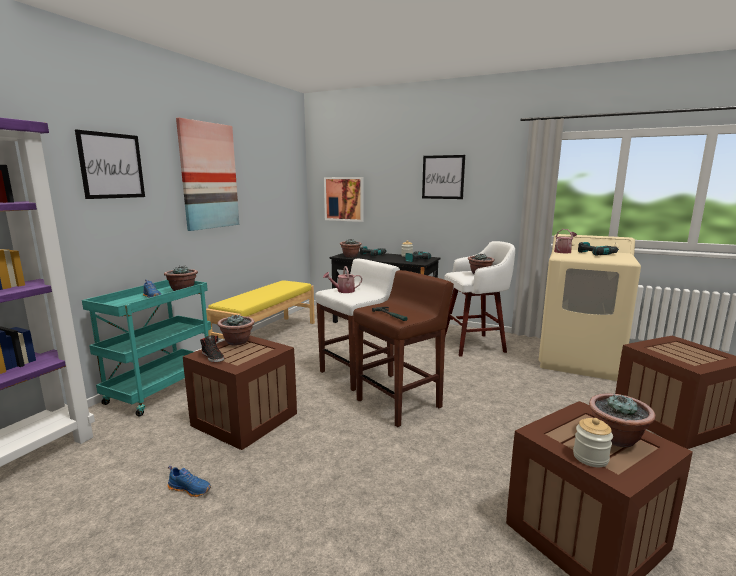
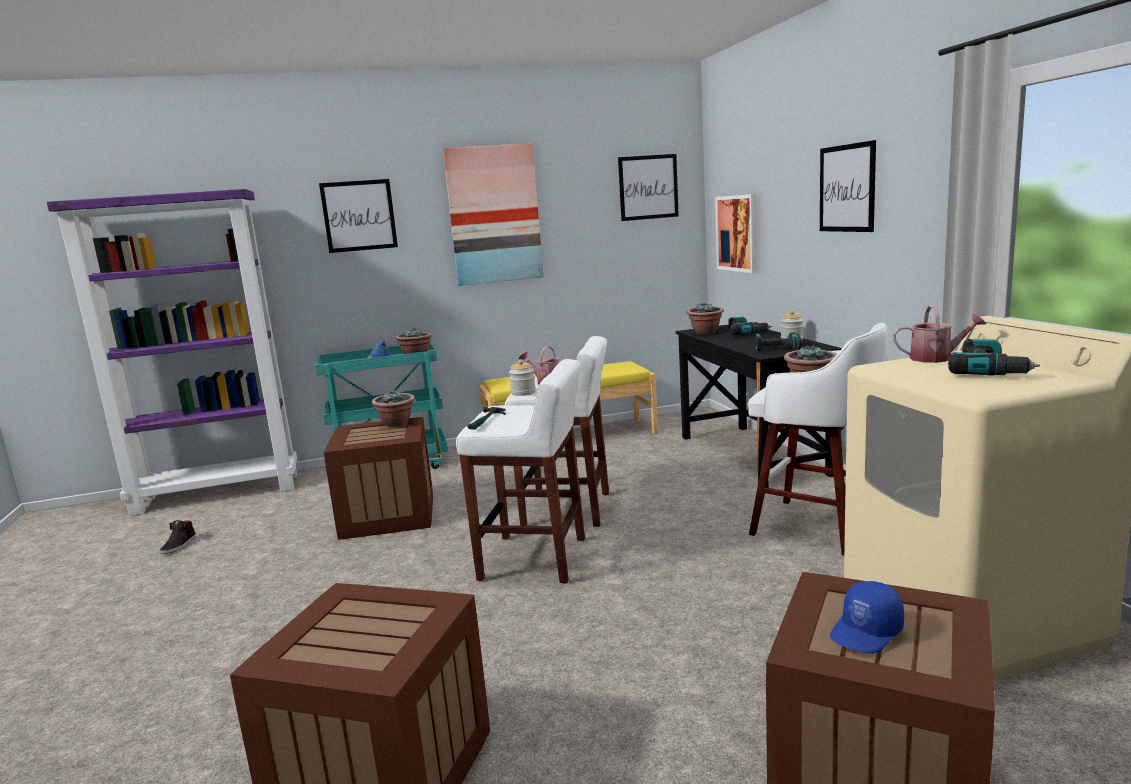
camera: 50 degrees right, 0 degrees up
blue shoe [167,466,211,497] -> none
black shoe [200,335,224,362] -> black shoe moved to [160,520,196,554]
brown stool [353,270,454,427] -> white stool [456,359,585,584]
jar [573,418,613,467] -> jar moved to [509,360,536,396]
potted plant [589,393,656,447] -> none
none -> picture [618,154,679,221]
none -> blue cap [830,581,904,654]

